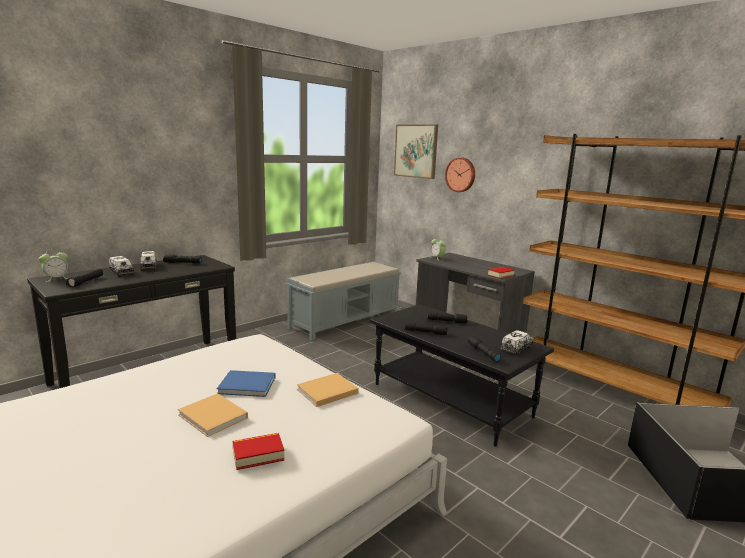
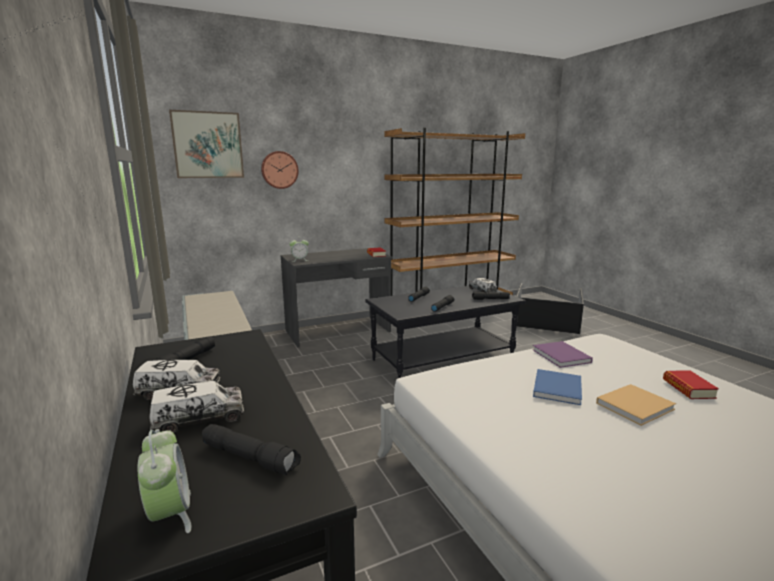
camera: 70 degrees left, 0 degrees up
beige book [297,373,359,407] -> purple book [532,341,593,368]

